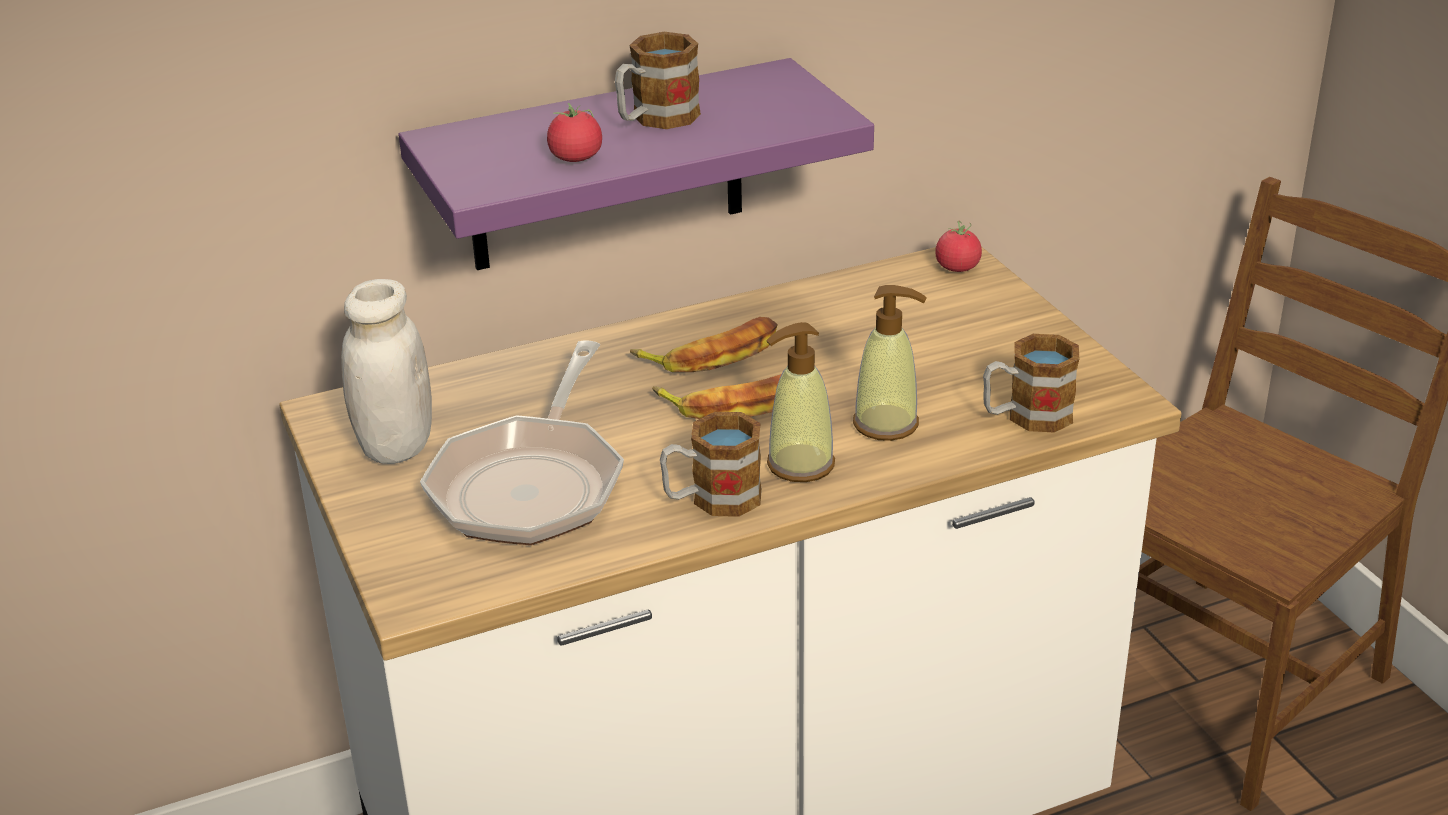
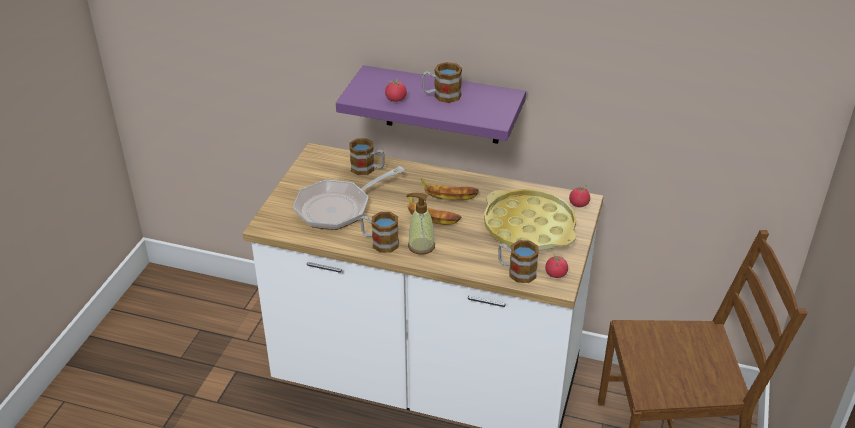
camera: 40 degrees right, 5 degrees up
white jar [341,279,432,464] -> none
soap dispenser [853,285,927,441] -> none
none -> mug [350,138,385,175]
none -> yellow tray [484,189,576,251]
none -> tomato [545,253,568,278]

